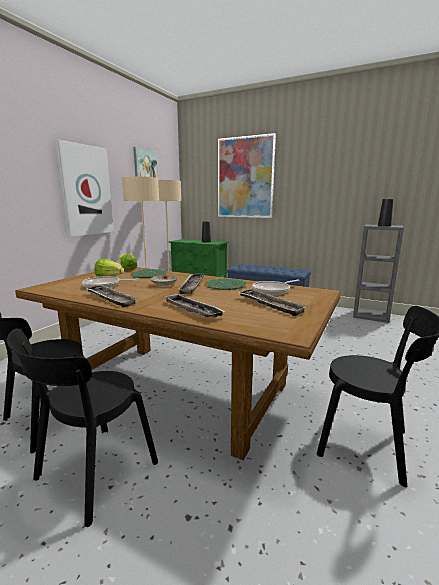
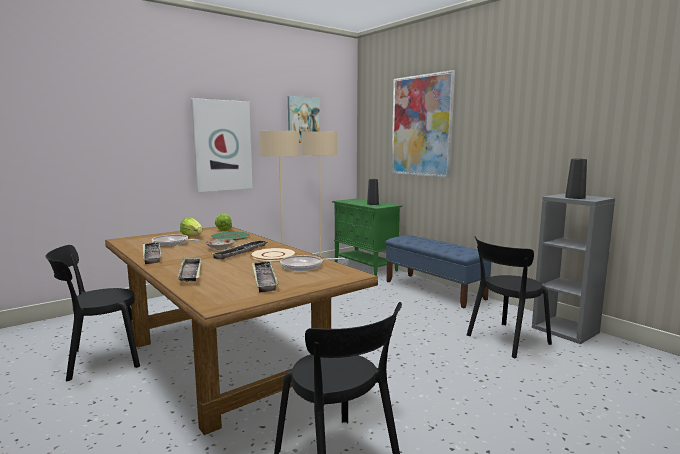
camera: 25 degrees right, 5 degrees down
black chair [7,329,158,527] -> black chair moved to [467,236,552,358]
green plate [205,278,247,290] -> beige plate [250,248,296,261]

